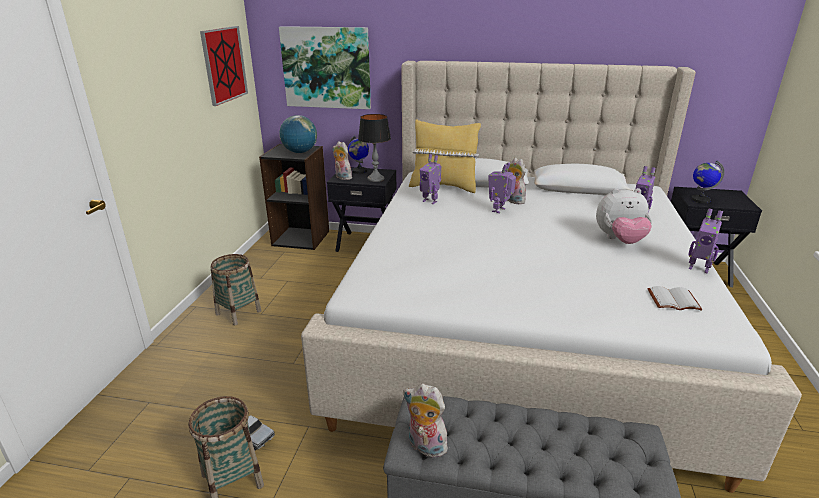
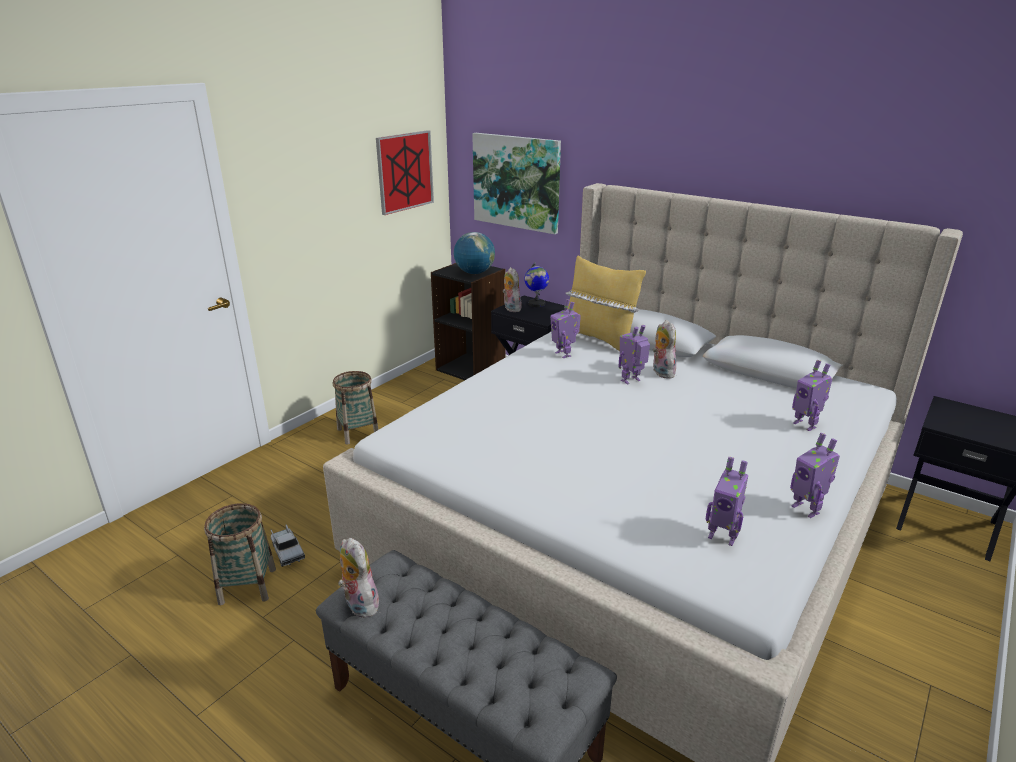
camera: 25 degrees right, 0 degrees up
table lamp [358,114,391,182] -> none
plush toy [596,188,652,244] -> none
white book [647,286,703,311] -> toy robot [706,457,748,546]
globe [691,160,725,204] -> none

